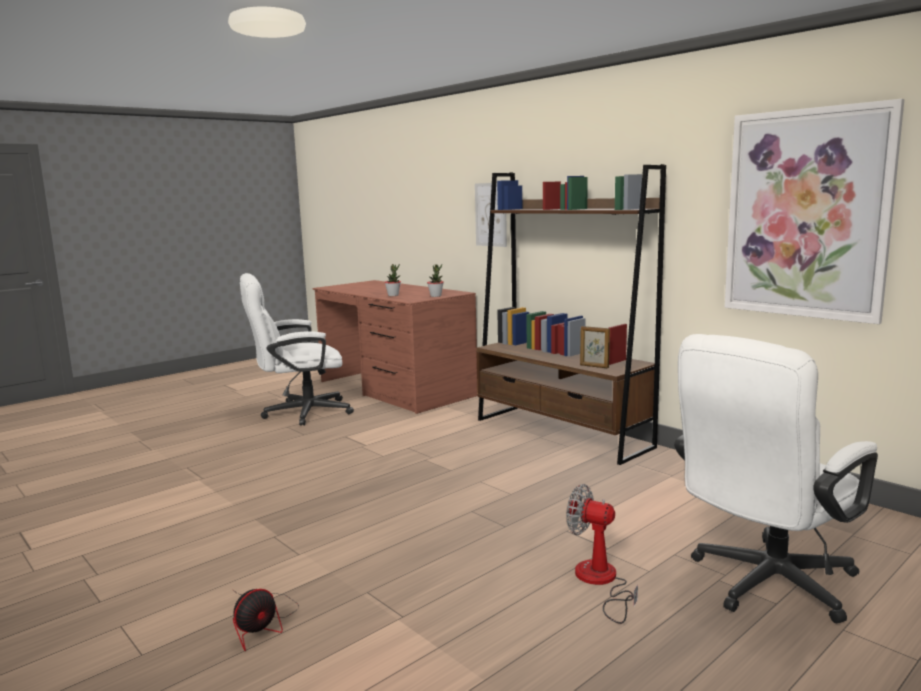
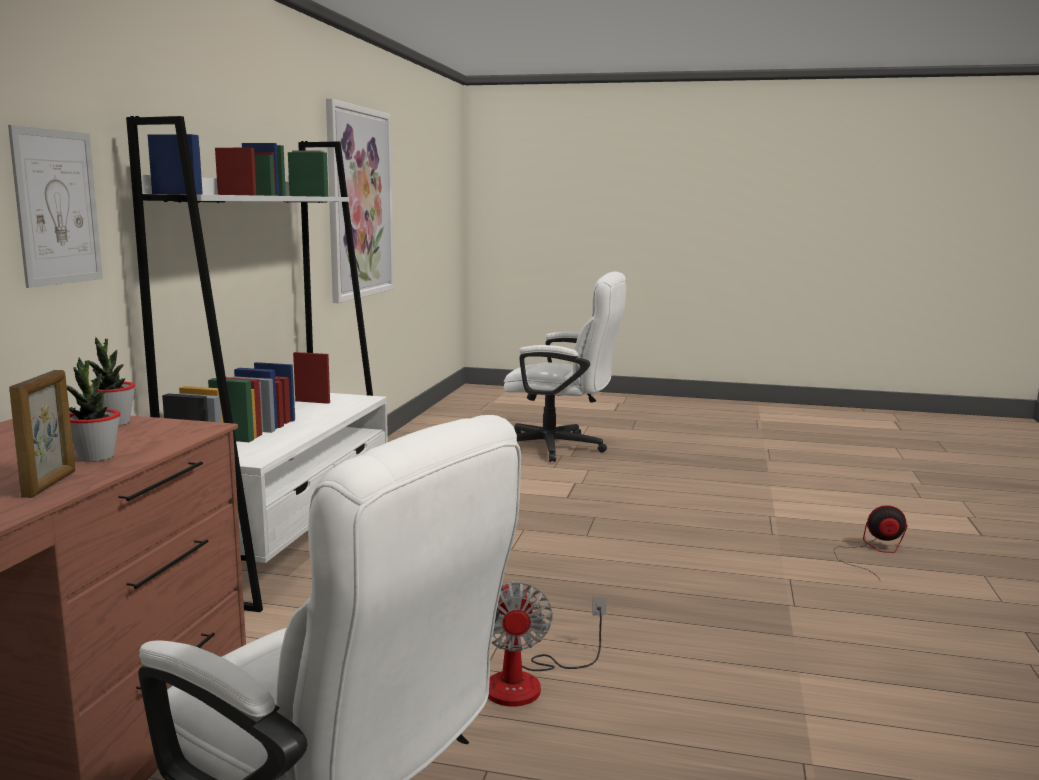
camera: 125 degrees left, 0 degrees up
brown bookcase [476,164,666,465] -> white bookcase [126,116,388,612]
fan [566,484,638,624] -> fan moved to [488,581,606,706]
picture frame [580,326,610,369] -> picture frame moved to [9,370,75,498]

